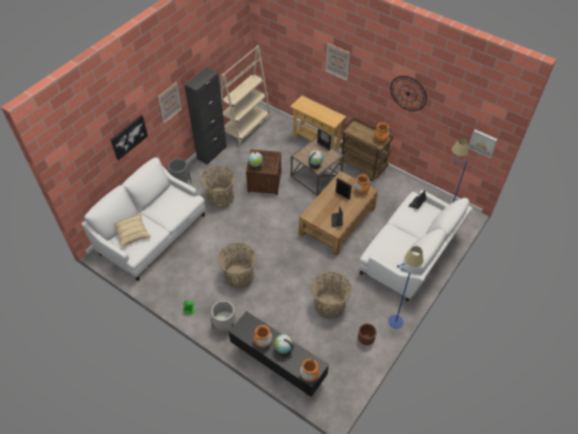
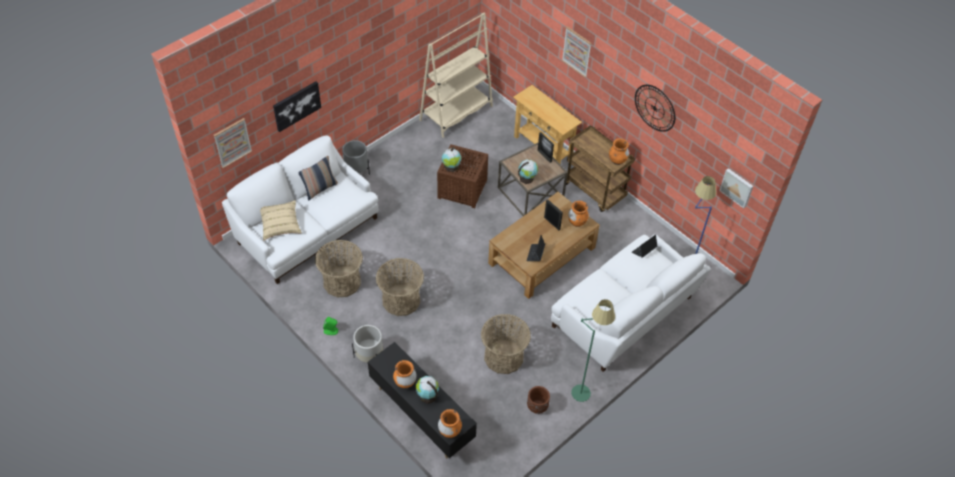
camera: 10 degrees right, 0 degrees up
picture [158,82,182,124] -> picture moved to [214,118,252,168]
black cabinet [185,67,227,165] -> none
basket [201,166,235,208] -> basket moved to [315,240,363,298]
blue floor lamp [388,246,424,329] -> green floor lamp [571,299,615,402]
none -> pillow [298,156,338,201]

